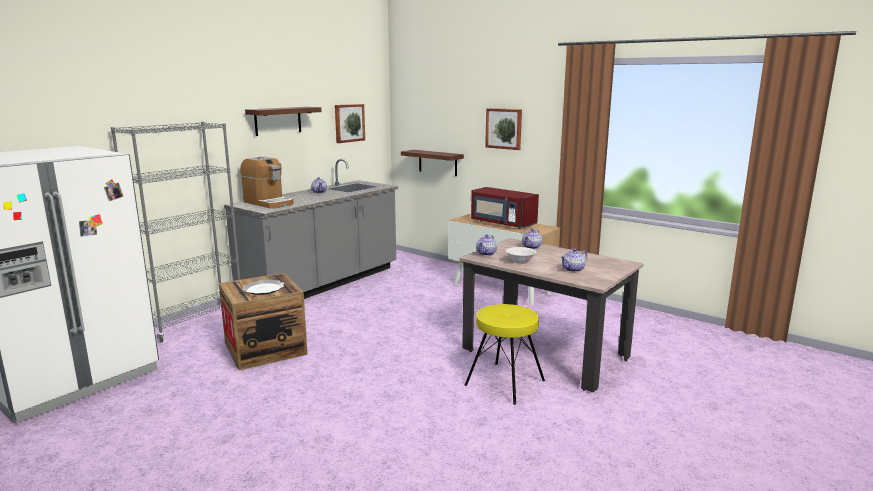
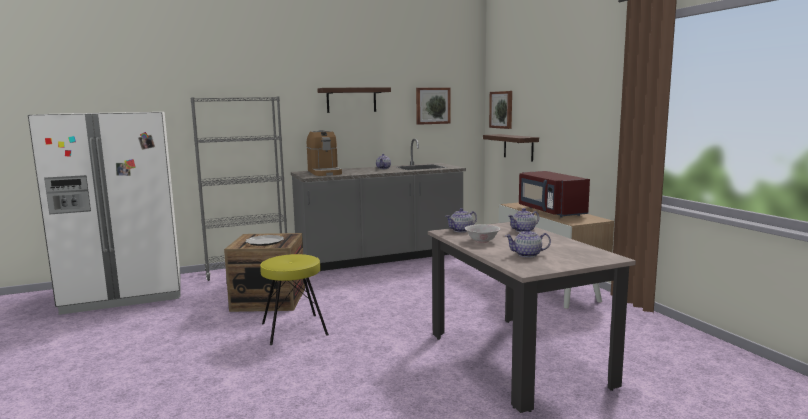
camera: 30 degrees right, 5 degrees down
yellow stool [464,304,545,405] -> yellow stool moved to [260,254,329,345]
picture [485,108,522,150] -> picture moved to [489,91,512,129]

